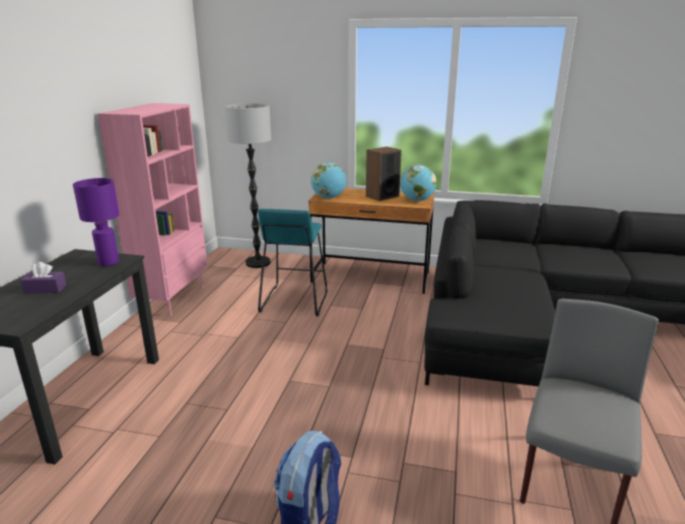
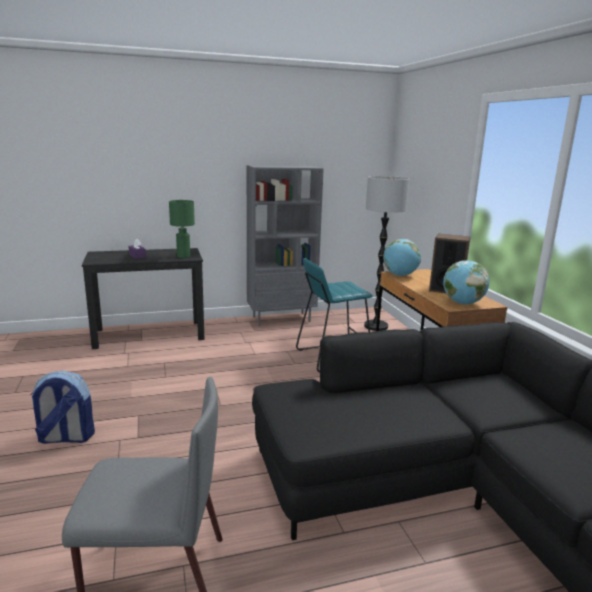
camera: 60 degrees right, 5 degrees down
purple table lamp [73,178,119,266] -> green table lamp [169,200,195,258]
pink bookcase [98,103,207,317] -> grey bookcase [247,165,324,326]

